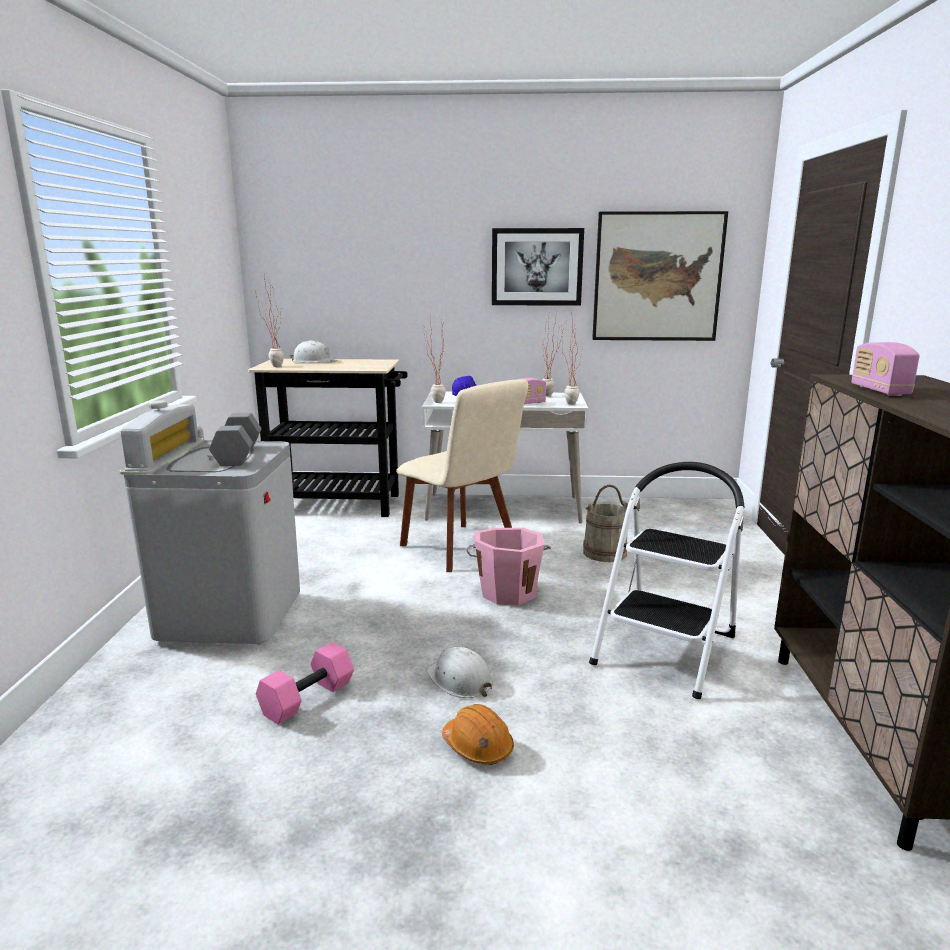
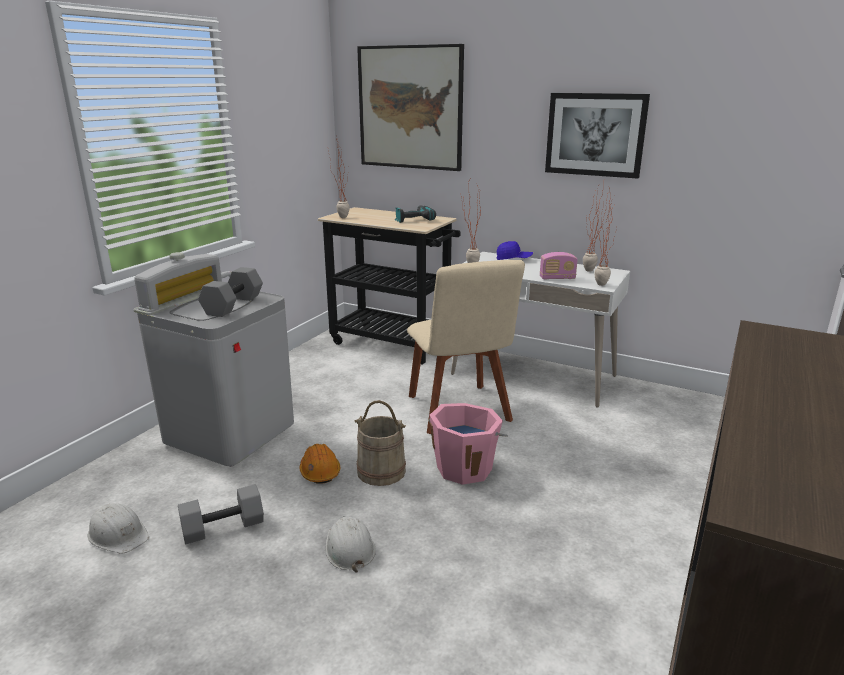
camera: 25 degrees right, 5 degrees up
pink dumbbell [256,642,354,724] -> grey dumbbell [178,484,264,544]
white hard hat [290,341,338,362] -> white hard hat moved to [87,503,149,554]
orange hard hat [442,704,514,765] -> orange hard hat moved to [299,444,340,484]
beige bucket [583,485,628,562] -> beige bucket moved to [354,400,406,486]
step ladder [589,462,745,699] -> none
picture [592,211,728,341] -> picture moved to [357,44,464,171]
radio [852,342,920,396] -> none
none -> power drill [395,205,436,223]

